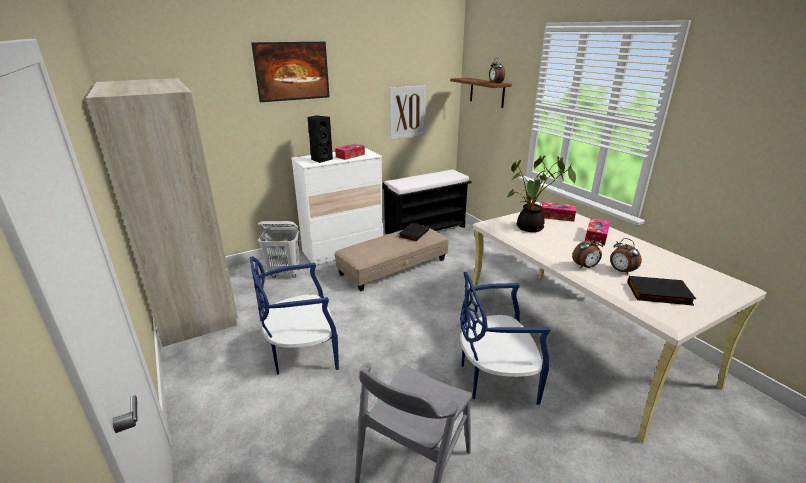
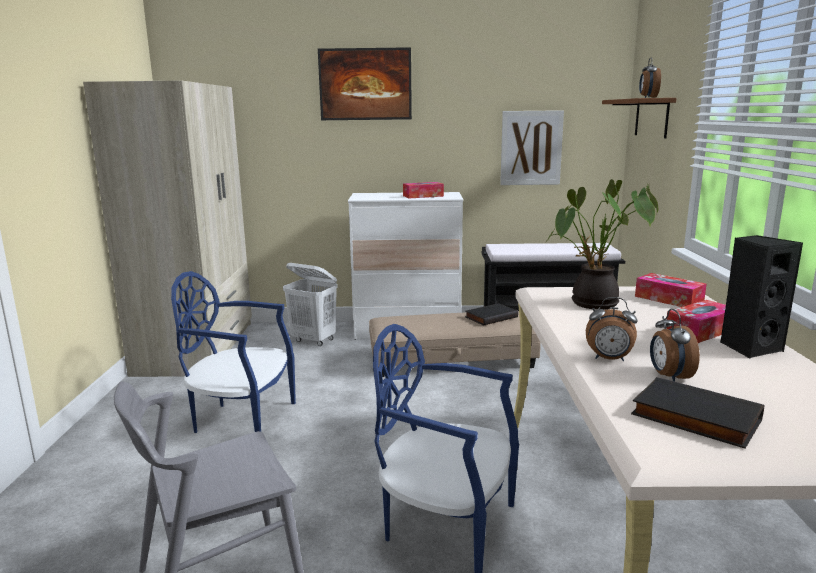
camera: 30 degrees right, 10 degrees down
black speaker [307,115,333,163] -> black speaker moved to [720,235,803,358]

